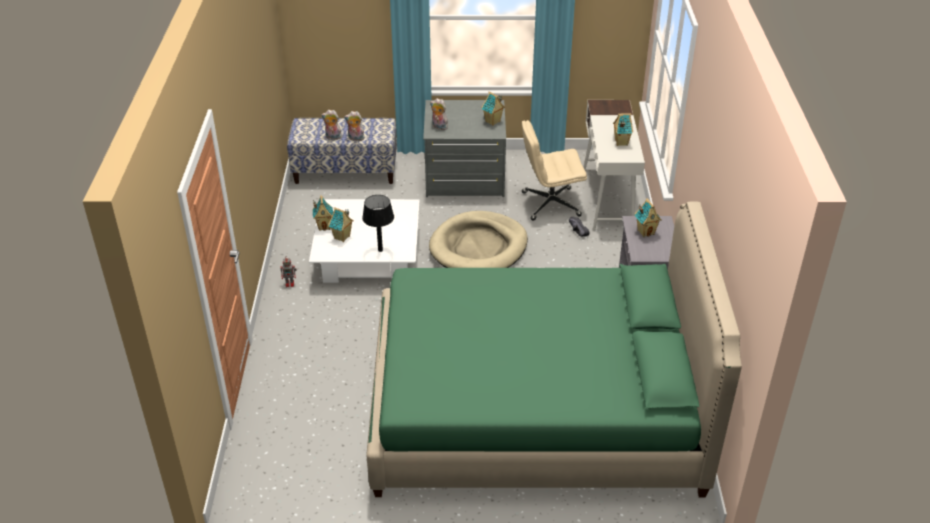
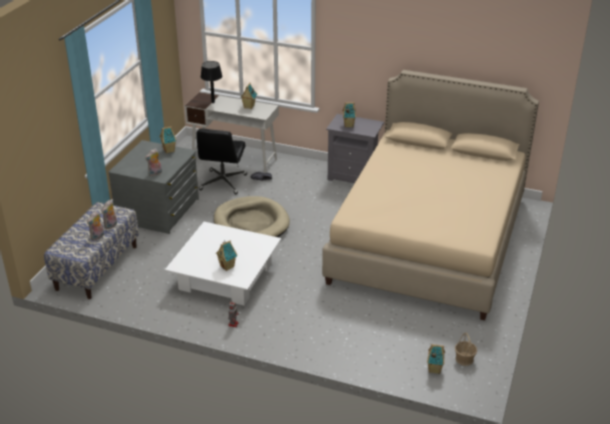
camera: 70 degrees left, 5 degrees down
toy house [313,195,333,231] -> toy house moved to [427,344,445,374]
black table lamp [362,195,394,252] -> black table lamp moved to [201,61,222,103]
green bed [366,201,742,497] -> beige bed [322,70,539,320]
beige office chair [522,120,587,221] -> black office chair [196,129,247,194]
none -> basket [455,333,477,366]

